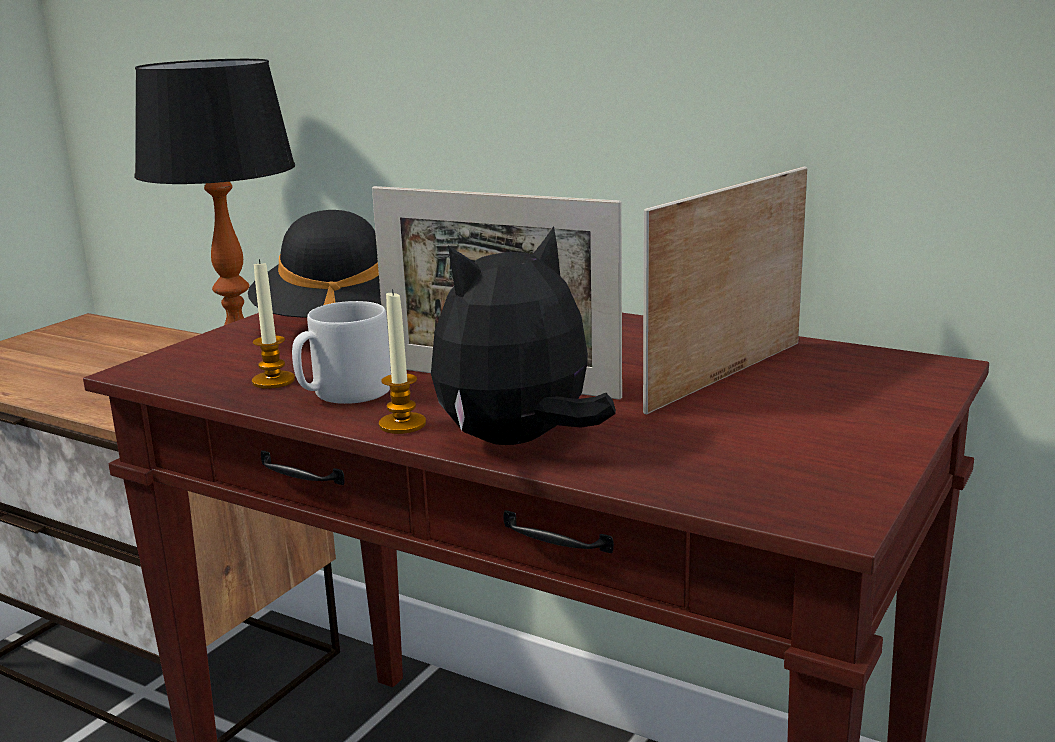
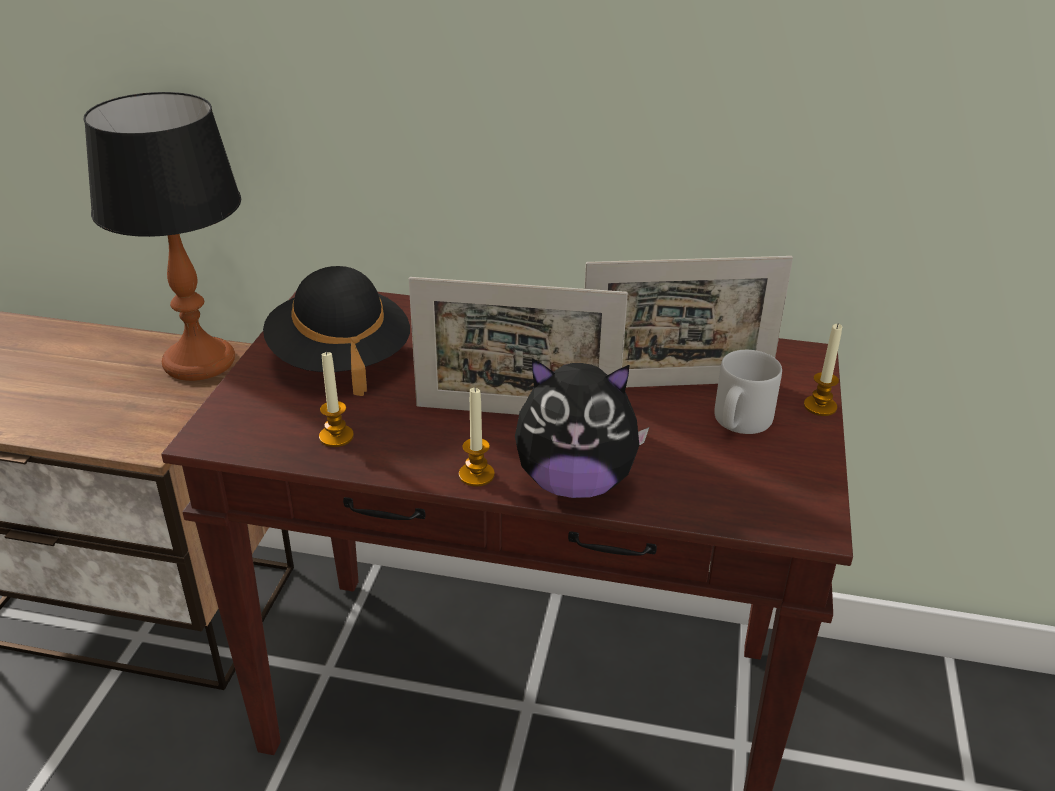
camera: 20 degrees left, 15 degrees up
grey mug [292,301,391,404] -> grey mug moved to [714,350,782,434]
plush toy [431,226,616,445] -> plush toy turned 120 degrees counterclockwise [515,358,649,498]
picture frame [643,167,807,414] -> picture frame turned 120 degrees counterclockwise [584,256,793,387]
none -> candle [804,324,842,416]

